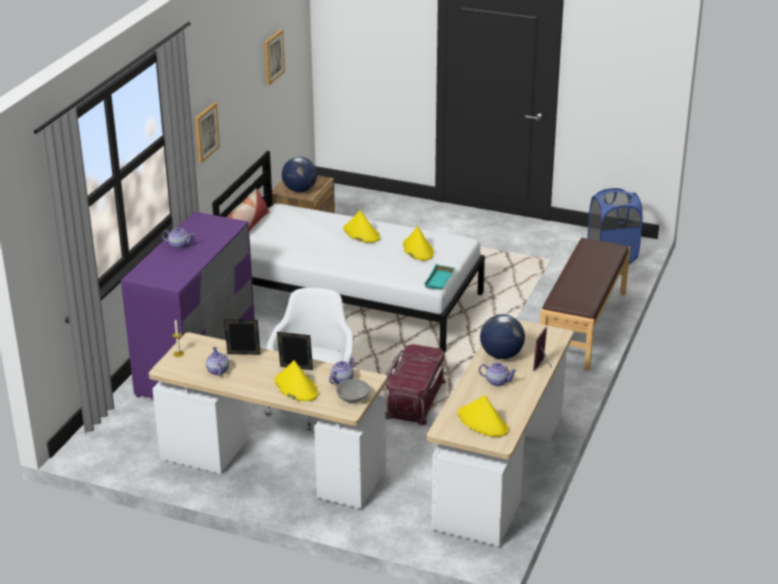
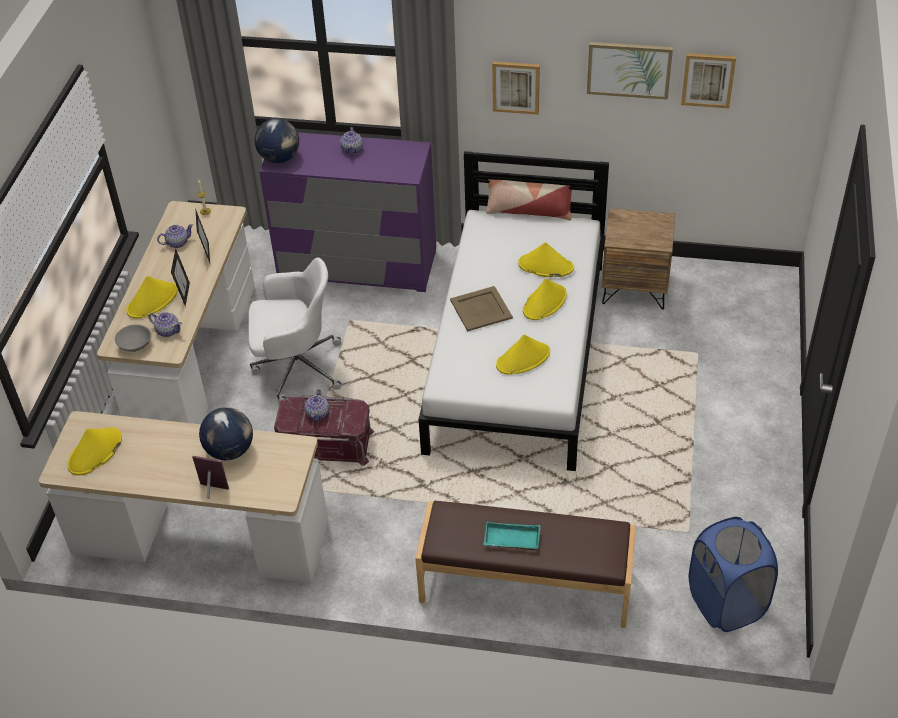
camera: 80 degrees right, 15 degrees up
globe [282,157,317,192] -> globe moved to [255,118,299,163]
turquoise tray [424,264,455,290] -> turquoise tray moved to [483,522,541,550]
teapot [479,362,517,386] -> teapot moved to [305,389,329,422]
none -> beige tray [450,286,513,332]
none -> yellow hat [518,242,574,277]
none -> picture [587,42,673,100]

